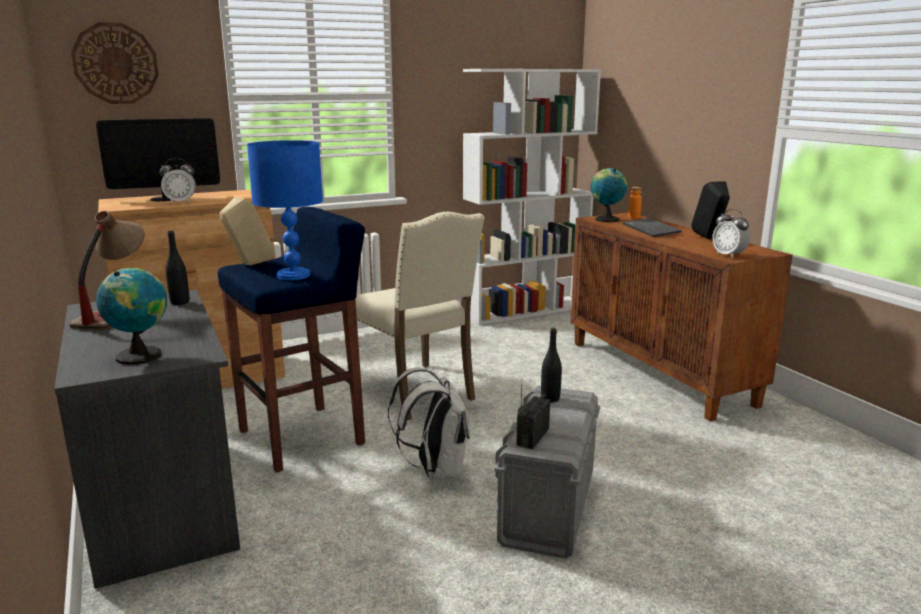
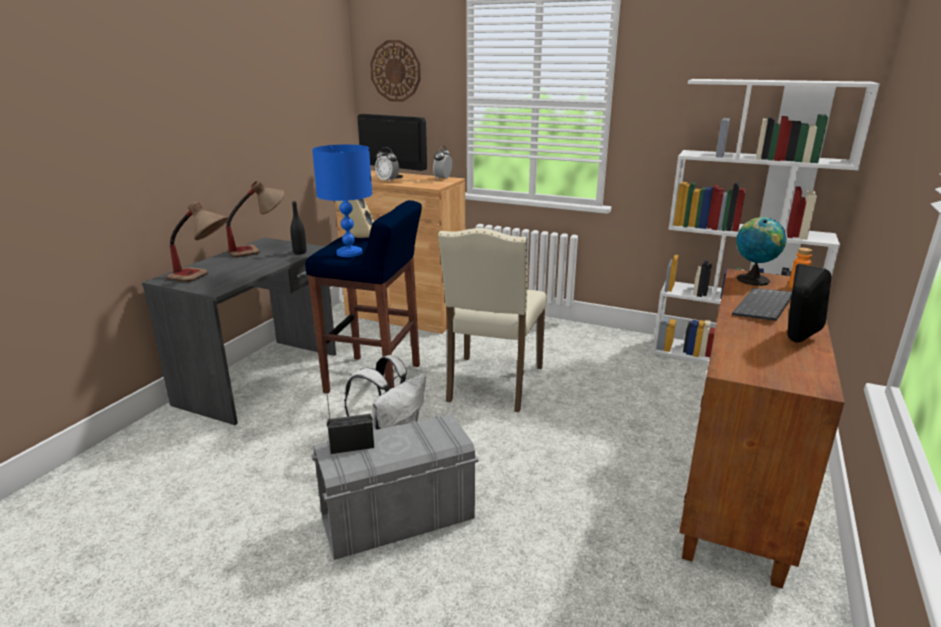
camera: 50 degrees right, 5 degrees up
globe [96,268,167,365] -> table lamp [167,201,228,282]
black bottle [541,327,562,402] -> none
alarm clock [712,209,750,259] -> alarm clock moved to [433,146,452,179]

